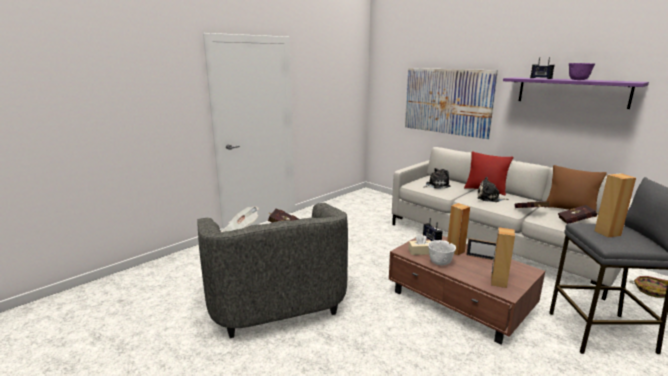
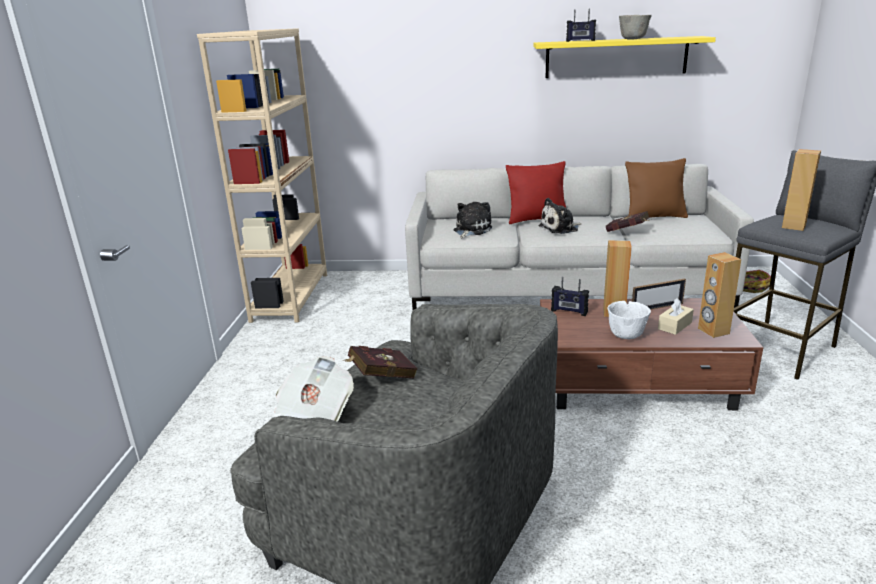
camera: 40 degrees left, 5 degrees up
picture [405,68,498,139] -> none
beige tissue box [408,234,431,255] -> beige tissue box moved to [658,298,694,335]
purple shelf [503,77,649,109] -> yellow shelf [533,36,716,78]
red book [558,205,598,224] -> none
purple bowl [569,63,595,80] -> grey bowl [619,15,652,39]
none -> beige bookcase [197,28,327,323]

